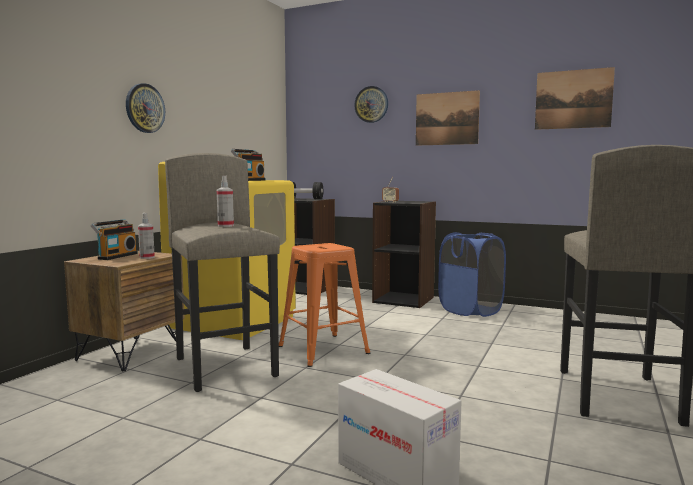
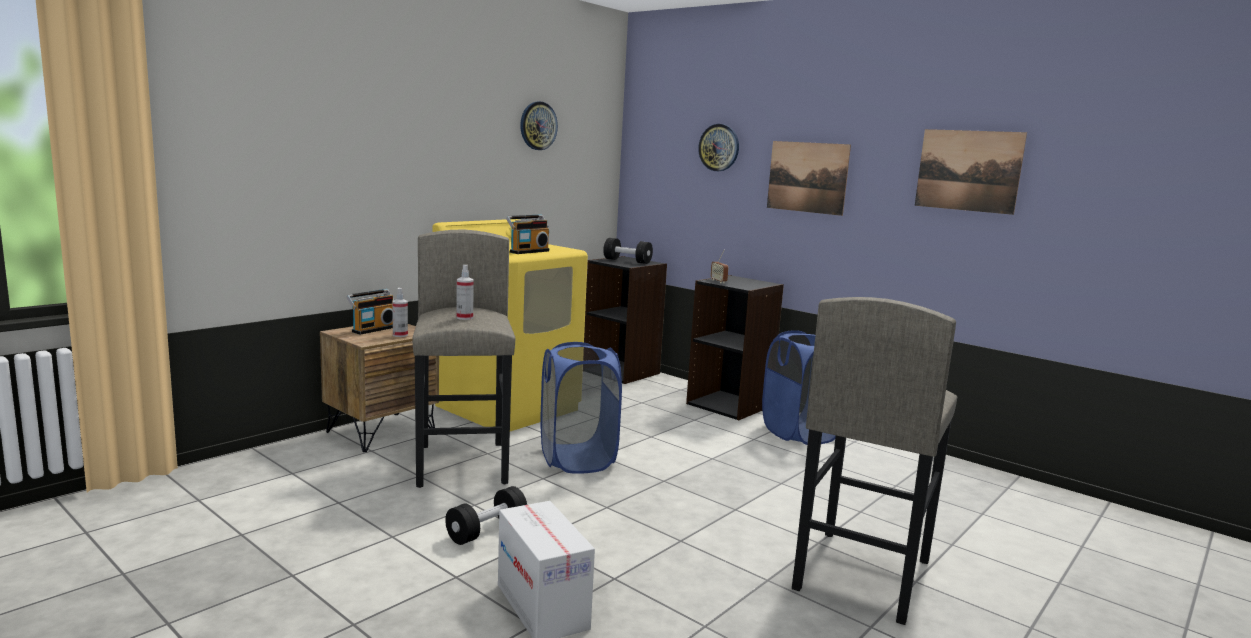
camera: 15 degrees right, 5 degrees up
wall clock [126,83,165,133] -> wall clock moved to [520,101,558,150]
orange stool [279,243,371,367] -> blue laundry basket [540,342,622,474]
none -> black dumbbell [445,486,527,545]

